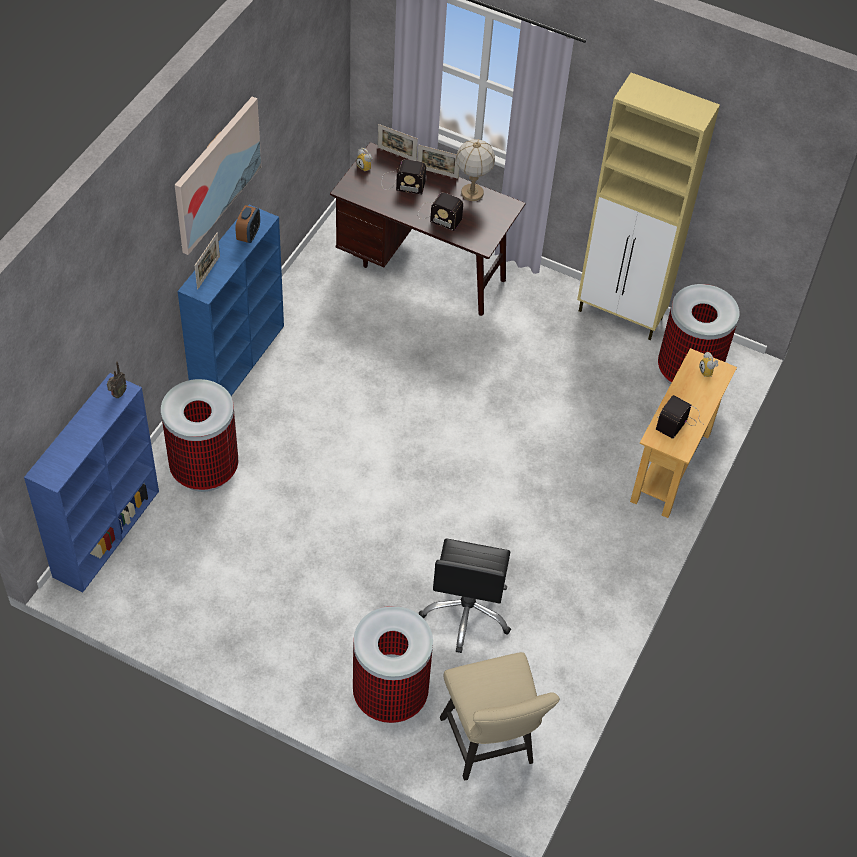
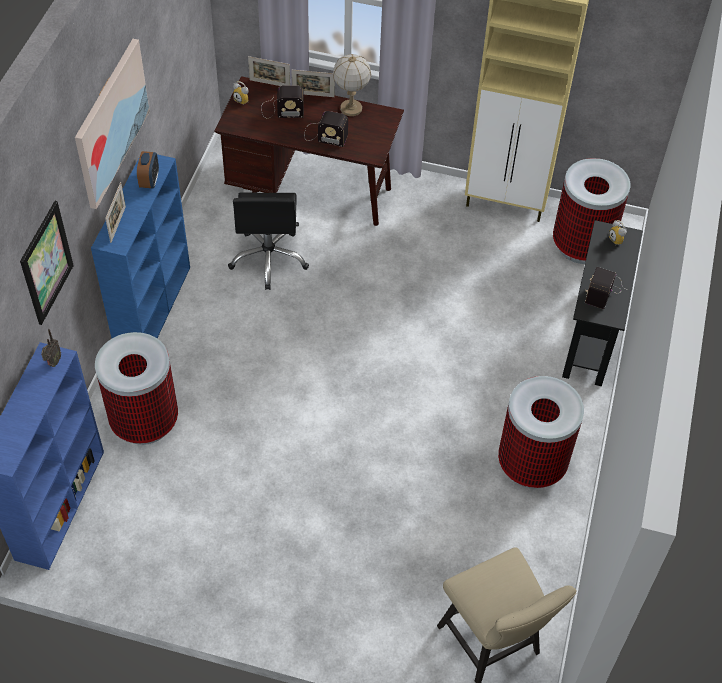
camera: 10 degrees left, 0 degrees up
trash can [353,606,433,723] -> trash can moved to [498,376,584,489]
black office chair [419,538,511,653] -> black office chair moved to [228,192,309,290]
beige console table [630,348,737,518] -> black console table [562,220,643,386]
none -> picture [20,201,74,325]

